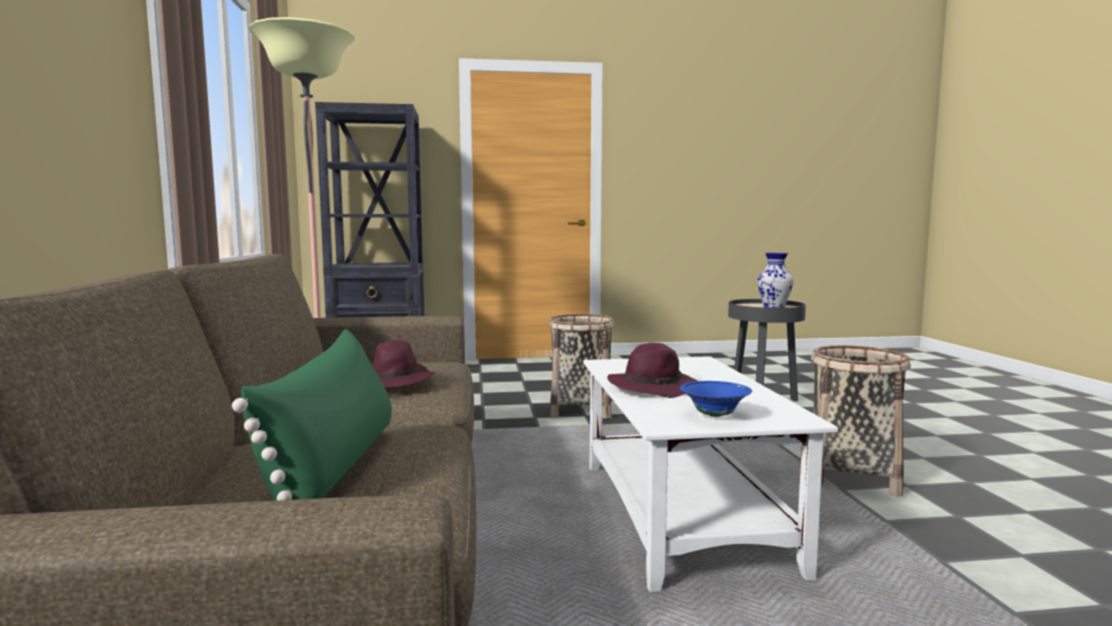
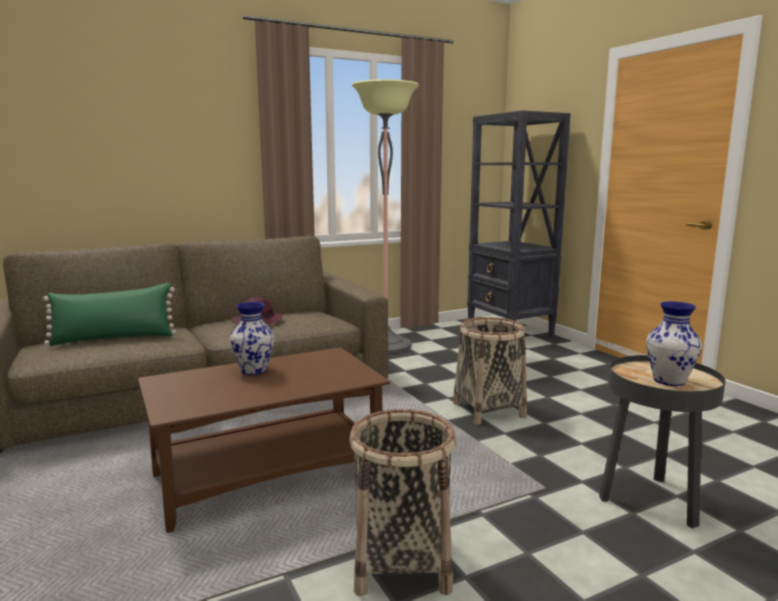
camera: 70 degrees right, 5 degrees up
white coffee table [583,356,838,592] -> brown coffee table [138,347,390,533]
purple hat [607,343,697,398] -> vase [230,302,274,375]
blue bowl [680,381,752,417] -> none

